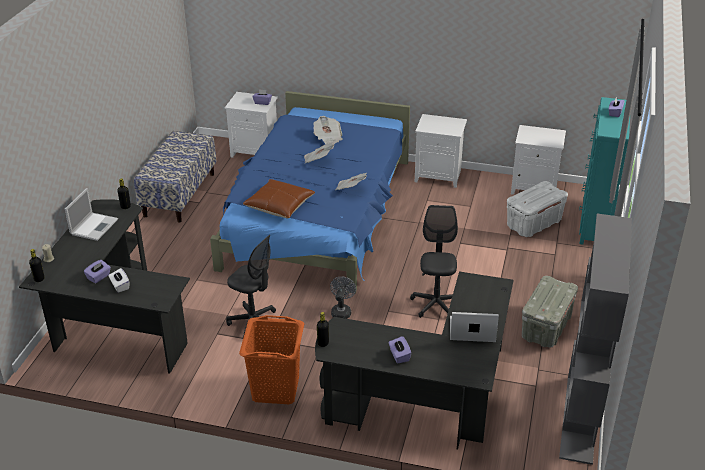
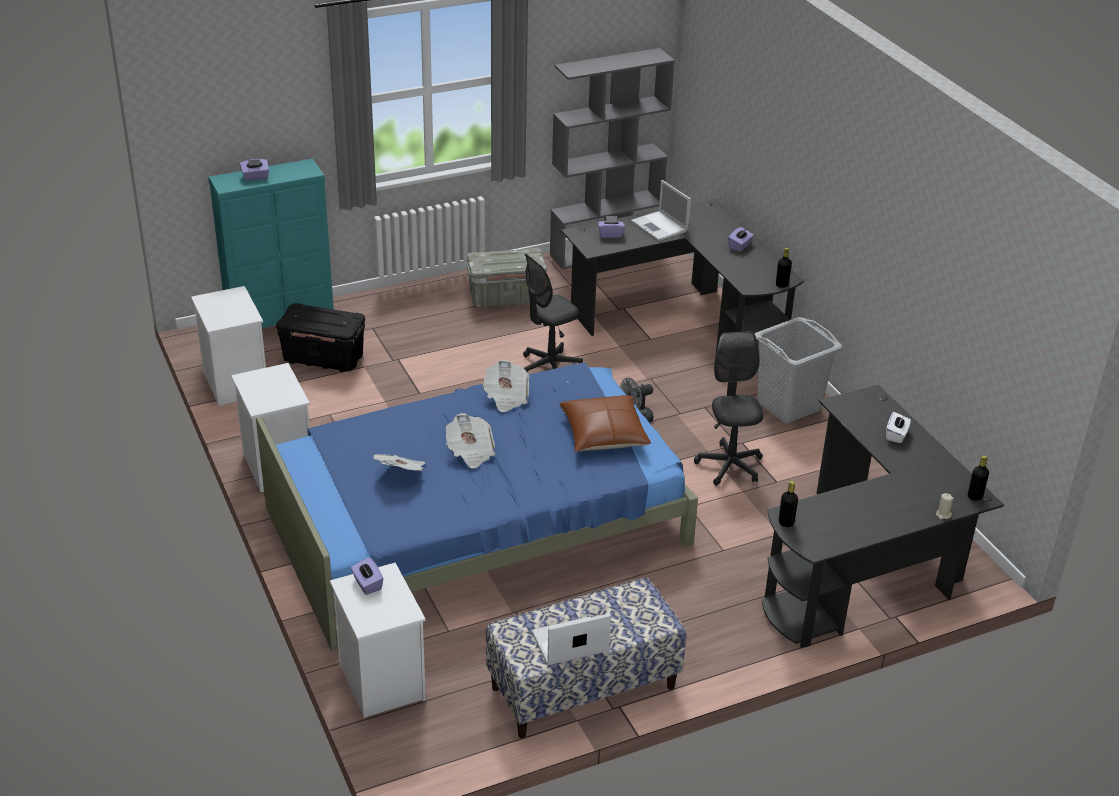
camera: 130 degrees left, 0 degrees up
laptop [65,188,118,241] -> laptop moved to [532,613,611,665]
purple tissue box [84,260,111,283] -> purple tissue box moved to [598,216,625,238]
orange laundry basket [239,315,304,404] -> grey laundry basket [755,317,842,423]
white storage box [507,181,568,237] -> black storage box [276,303,365,372]

